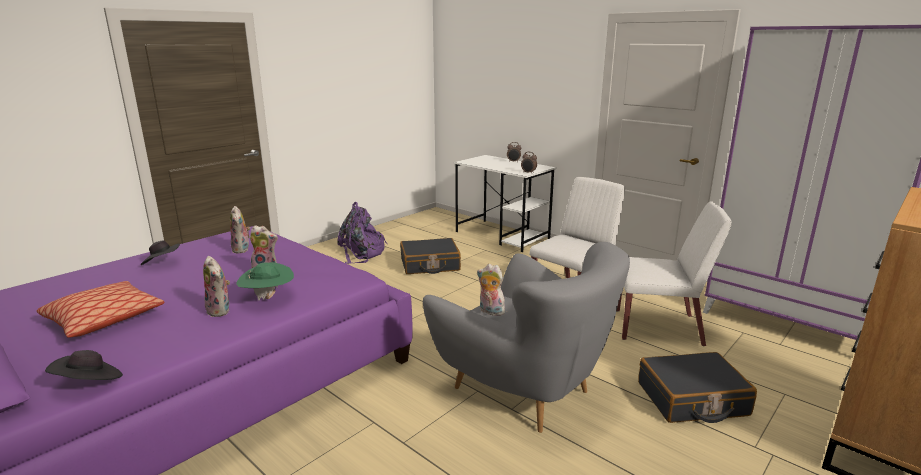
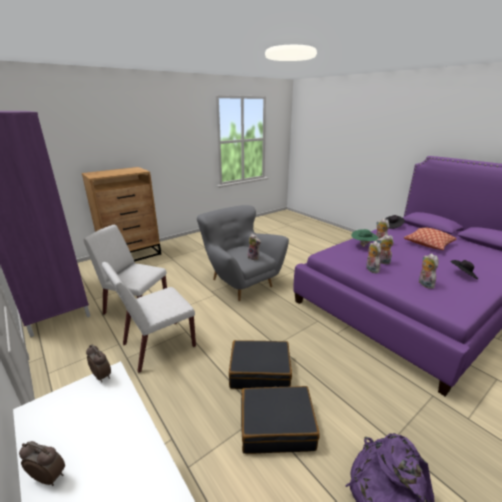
camera: 170 degrees left, 5 degrees up
black suitcase [638,352,757,423] -> black suitcase moved to [229,340,292,389]
none -> plush toy [366,241,381,273]

